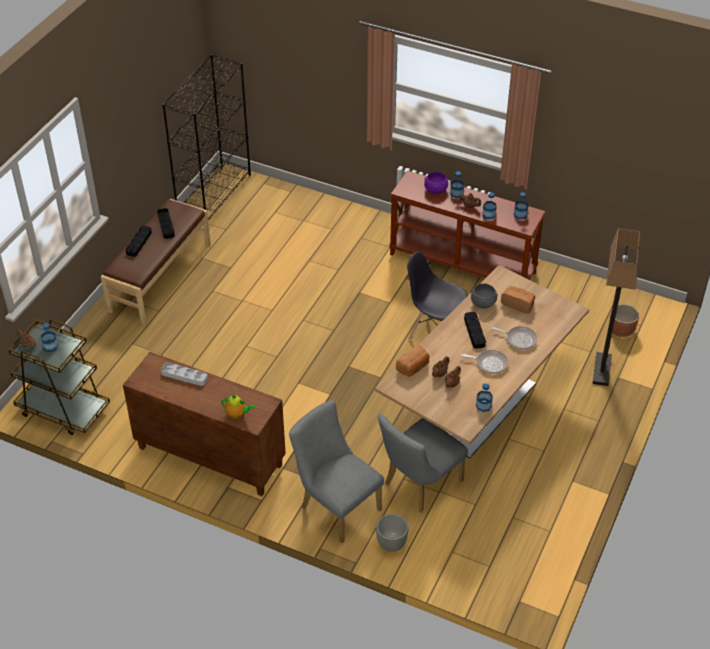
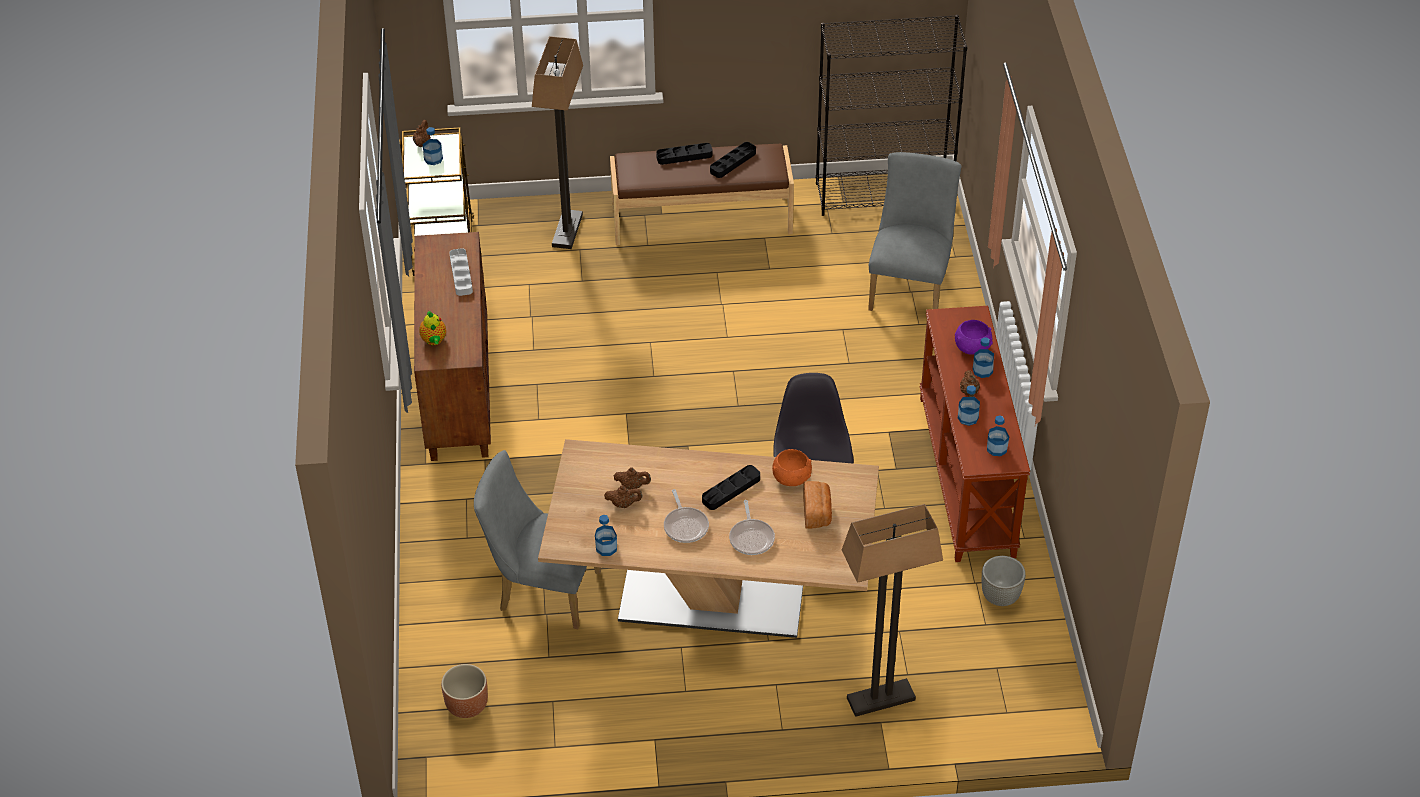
camera: 60 degrees right, 0 degrees up
grey chair [289,400,384,543] -> grey chair moved to [868,152,961,311]
grey planter [376,514,409,552] -> grey planter moved to [982,556,1026,606]
bread [396,345,429,377] -> none
grey bowl [471,284,497,309] -> orange bowl [772,449,812,486]
brown planter [610,304,639,337] -> brown planter moved to [441,664,488,718]
none -> floor lamp [532,36,583,249]

